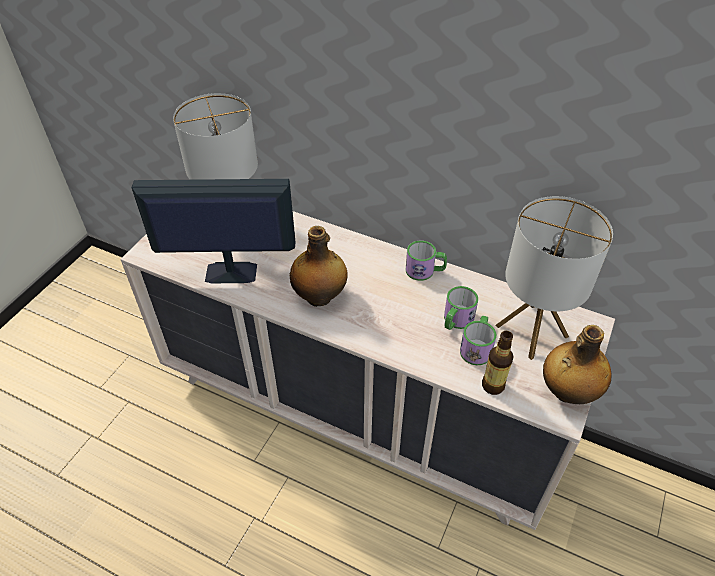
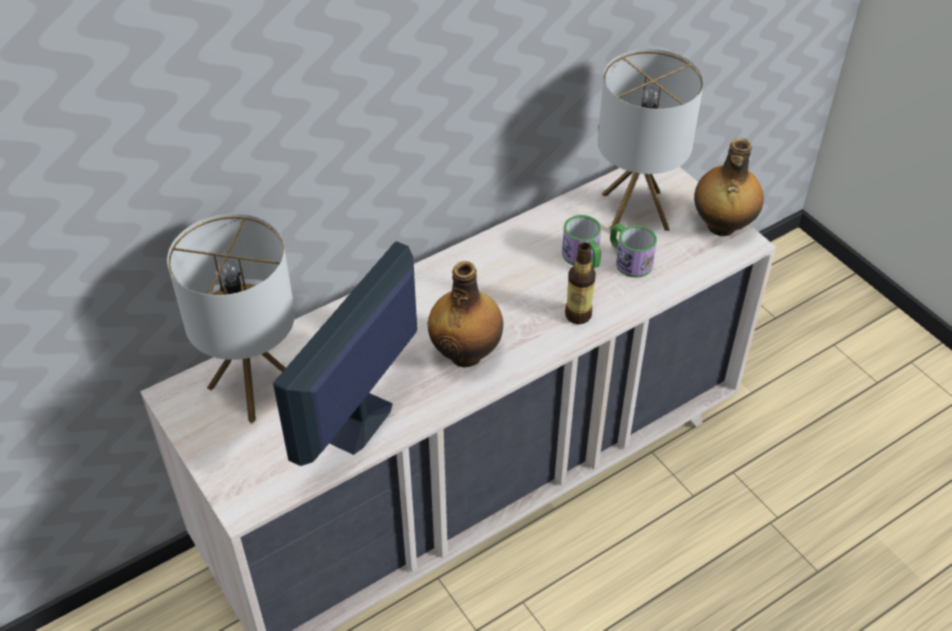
camera: 60 degrees left, 0 degrees up
mug [406,241,447,281] -> none
bottle [482,331,513,395] -> bottle moved to [565,243,596,324]

